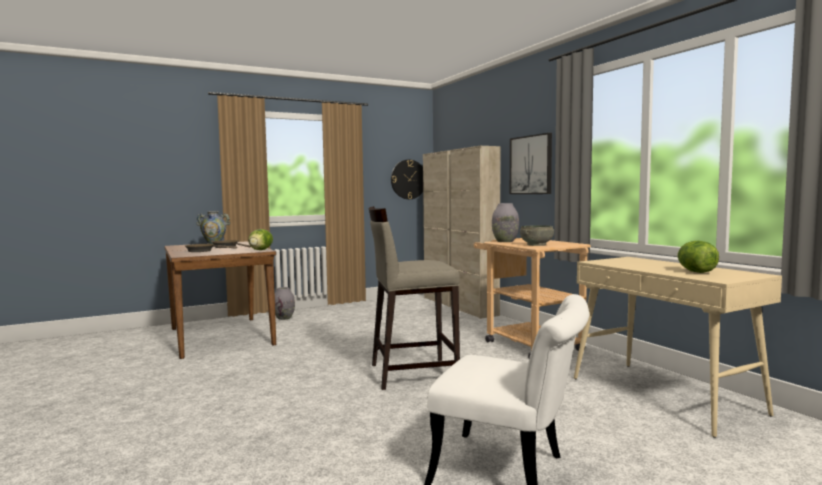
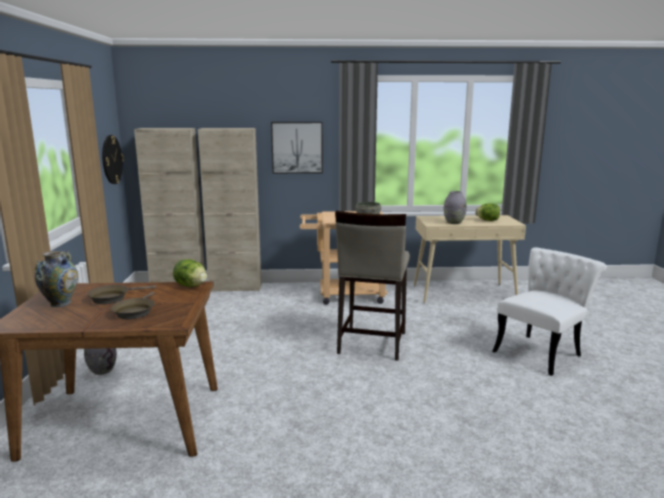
camera: 65 degrees left, 10 degrees up
grey vase [492,203,519,242] -> grey vase moved to [444,191,467,224]

